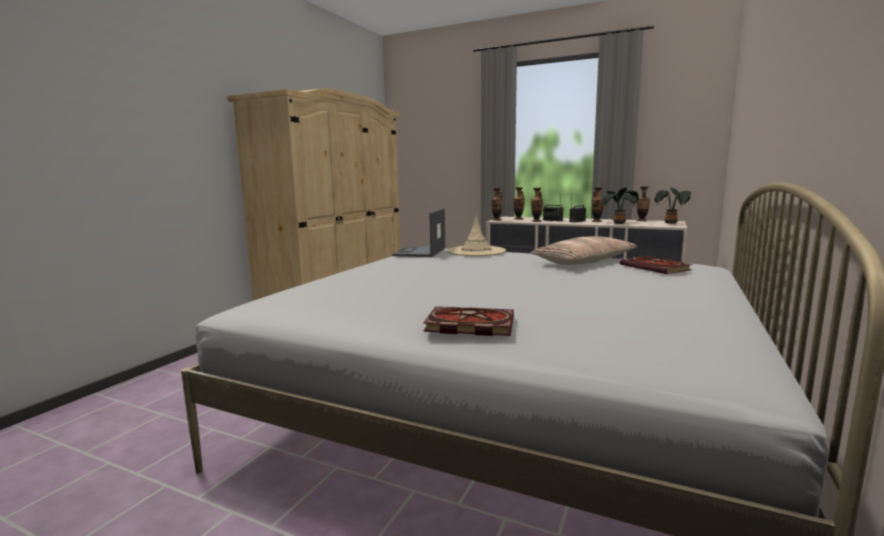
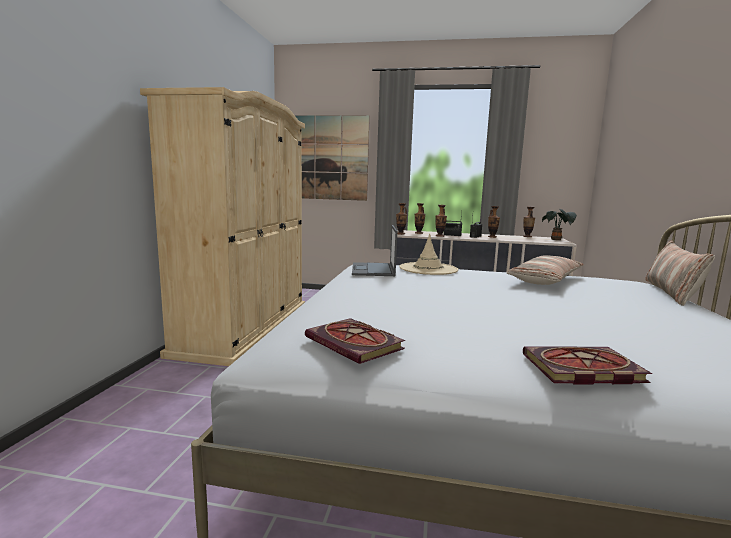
camera: 15 degrees left, 0 degrees up
potted plant [602,188,639,224] -> none
book [620,256,693,274] -> book moved to [305,318,405,364]
none -> picture [296,116,370,201]
none -> pillow [645,240,715,306]

